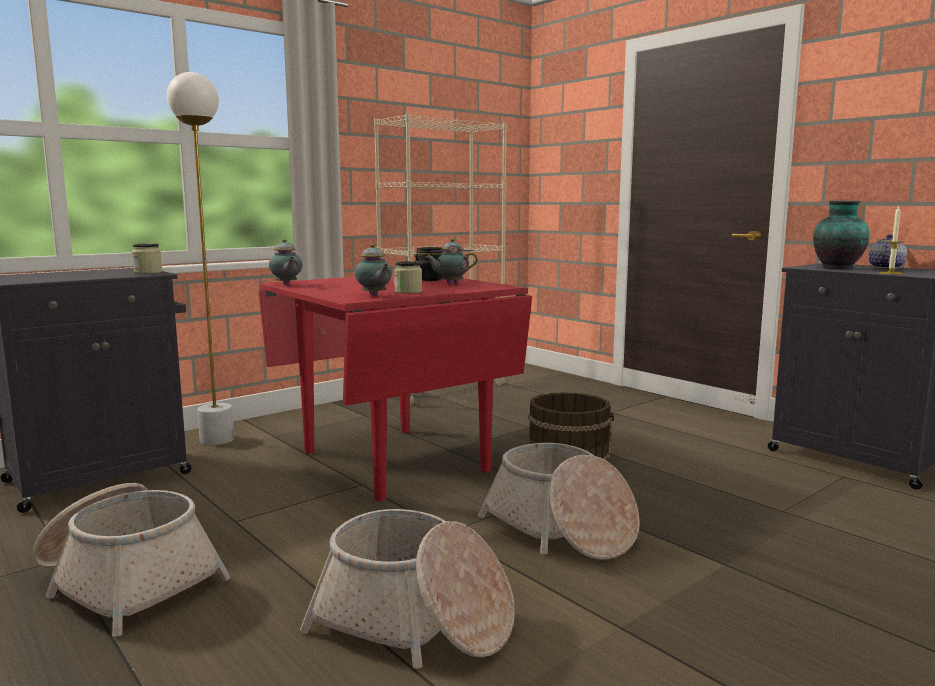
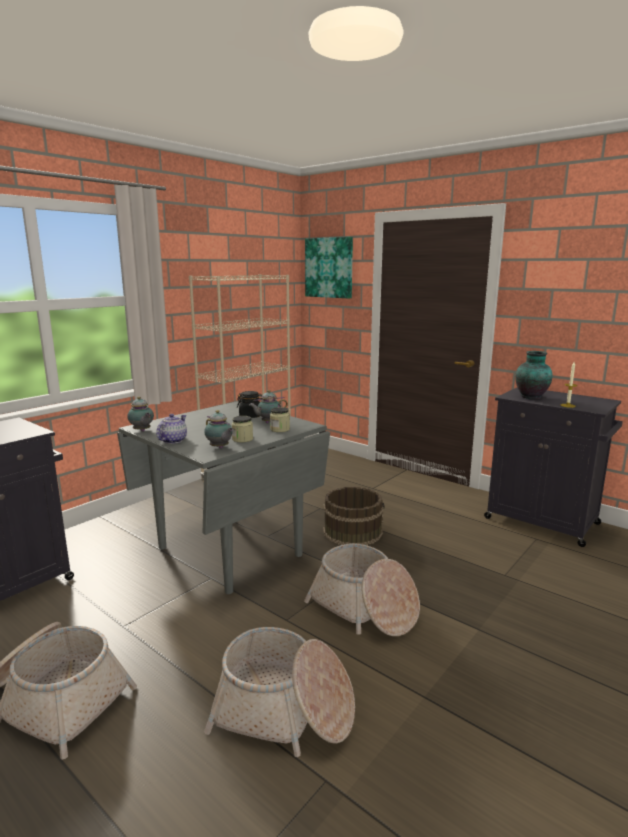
camera: 10 degrees left, 5 degrees up
jar [132,243,162,274] -> jar moved to [270,407,290,432]
white floor lamp [167,72,234,445] -> none
red dining table [258,274,532,502] -> grey dining table [117,401,330,594]
teapot [868,234,907,269] -> teapot moved to [156,414,187,444]
none -> picture [305,237,353,299]

